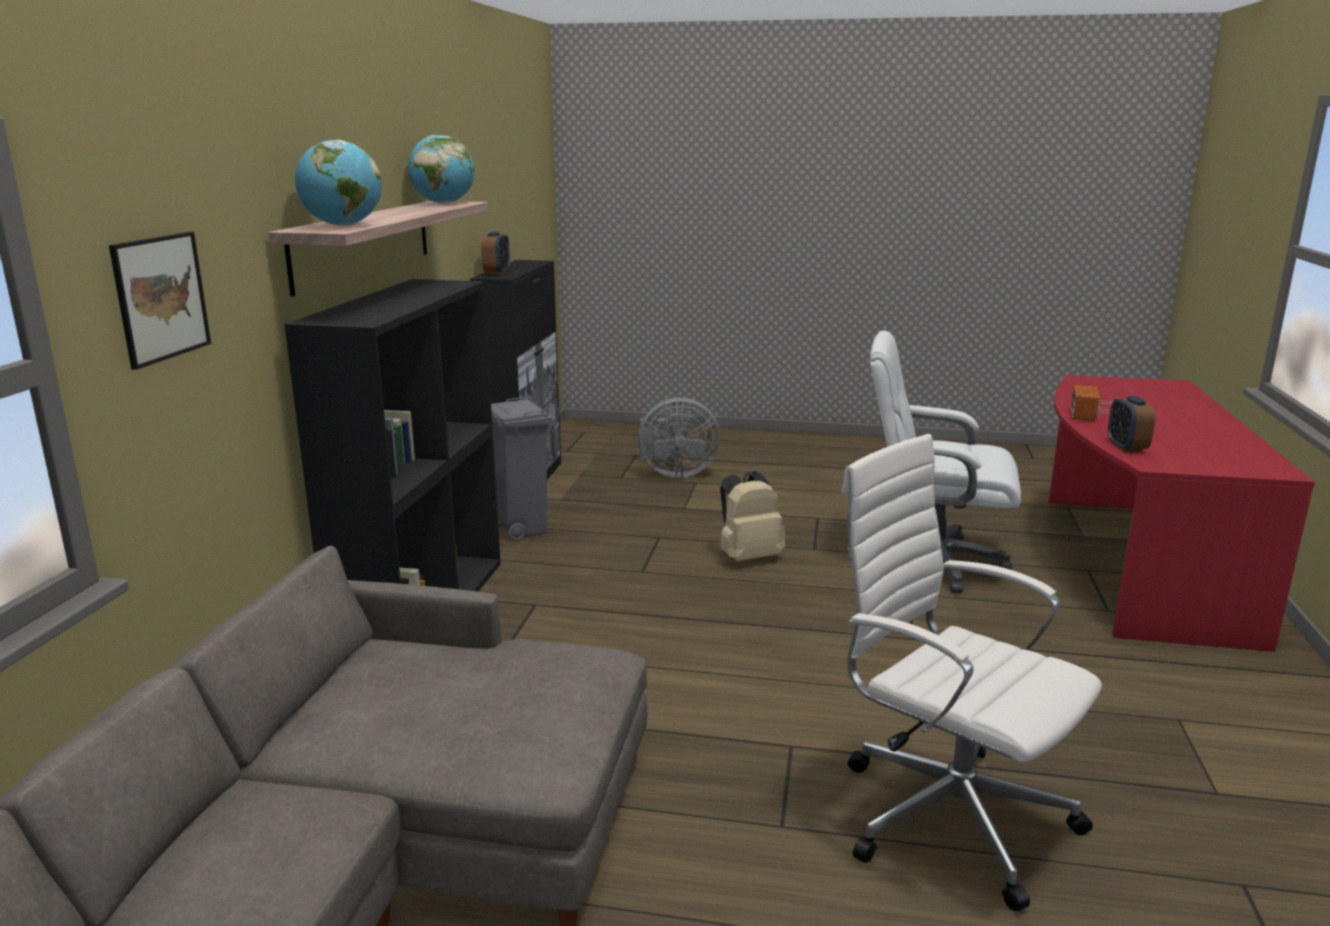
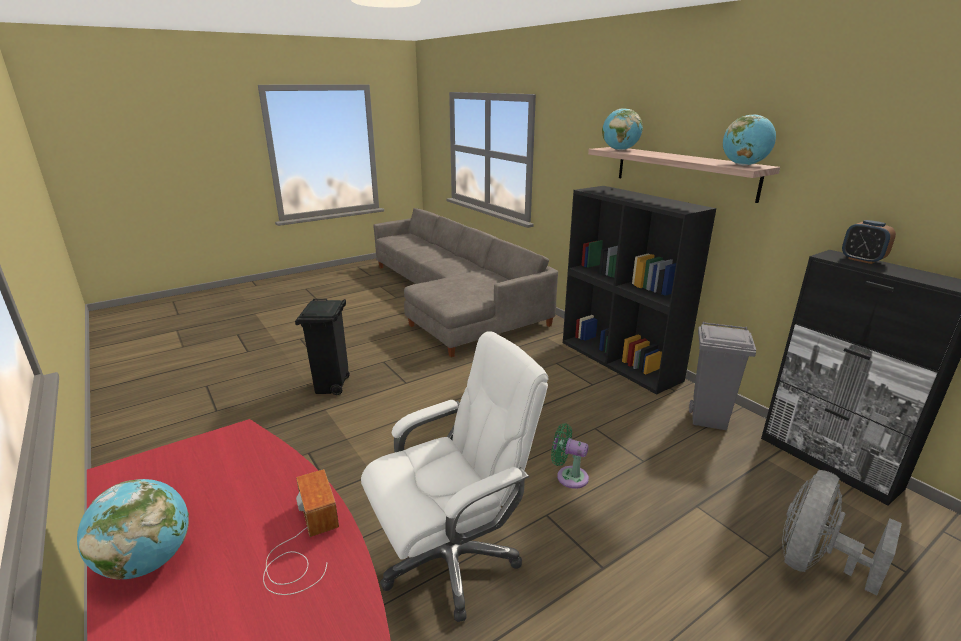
camera: 135 degrees right, 5 degrees up
picture [109,232,211,370] -> none
beige backpack [720,471,785,562] -> green fan [551,423,589,489]
white office chair [841,434,1102,912] -> black trash can [295,299,350,395]
alarm clock [1108,396,1155,452] -> none
none -> globe [77,479,189,580]

